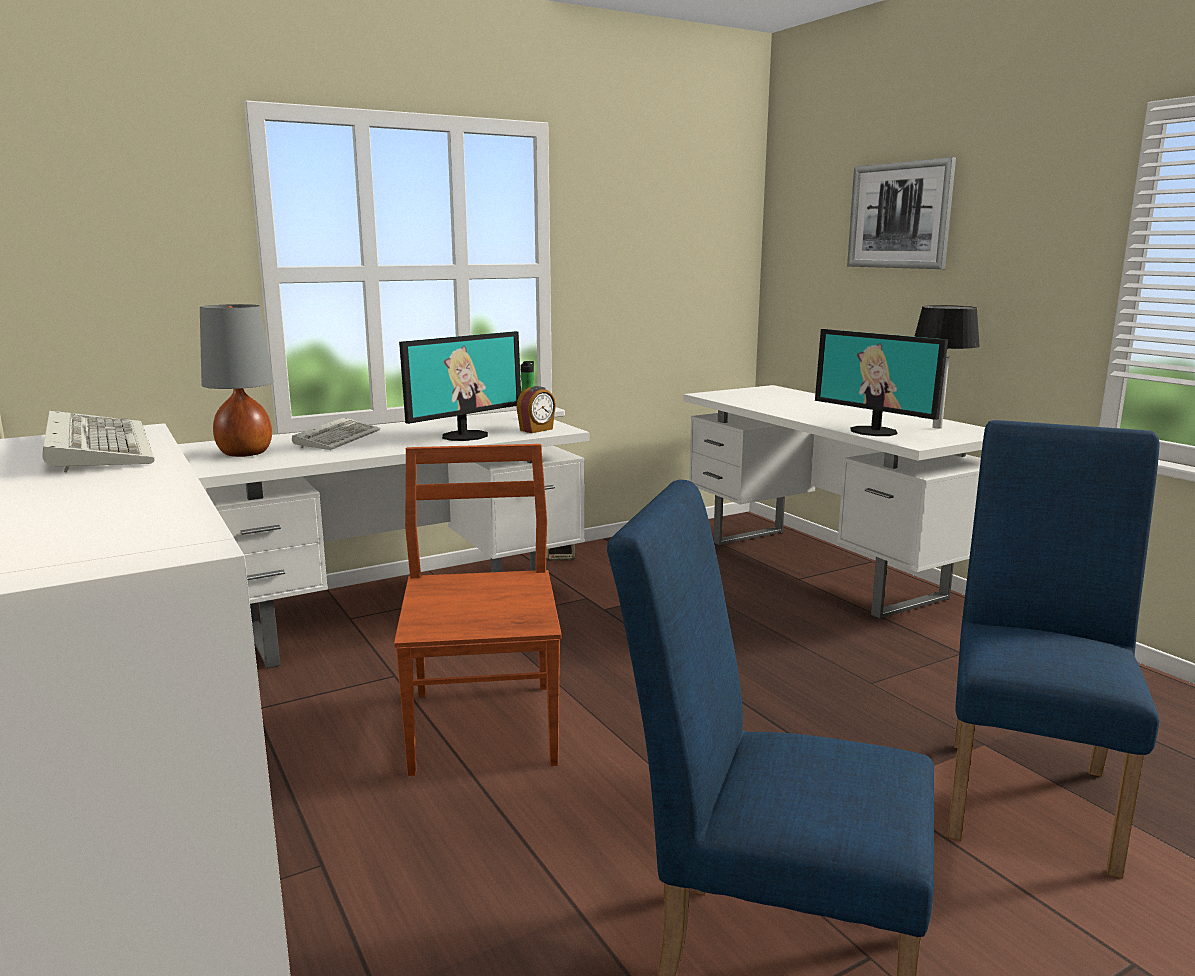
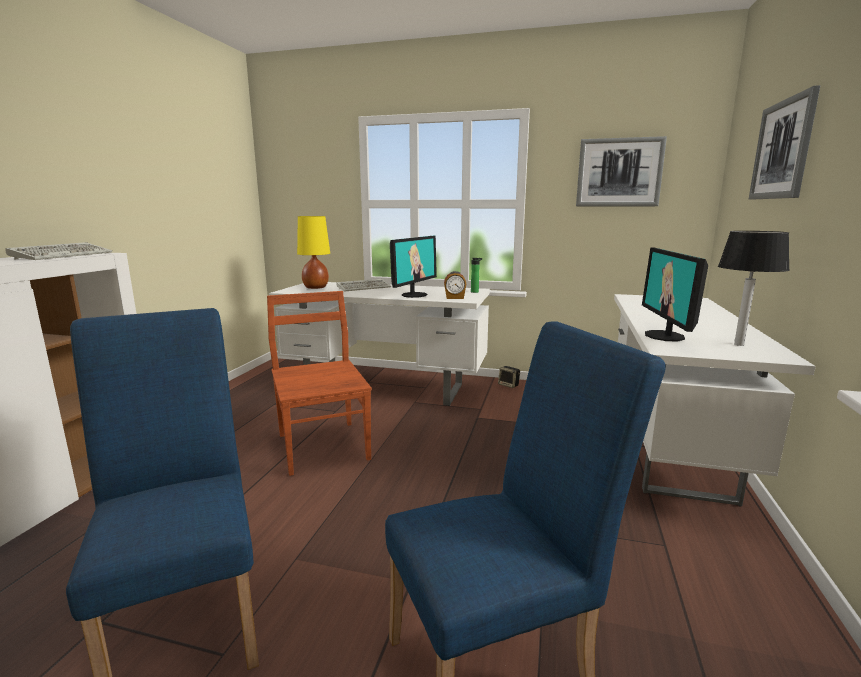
camera: 45 degrees right, 0 degrees up
grey table lamp [200,304,274,457] -> yellow table lamp [297,216,330,289]
brown chair [394,444,562,776] -> brown chair turned 60 degrees counterclockwise [267,291,372,476]
monitor [399,331,521,441] -> monitor turned 60 degrees counterclockwise [390,236,437,298]
none -> picture [576,136,667,206]

